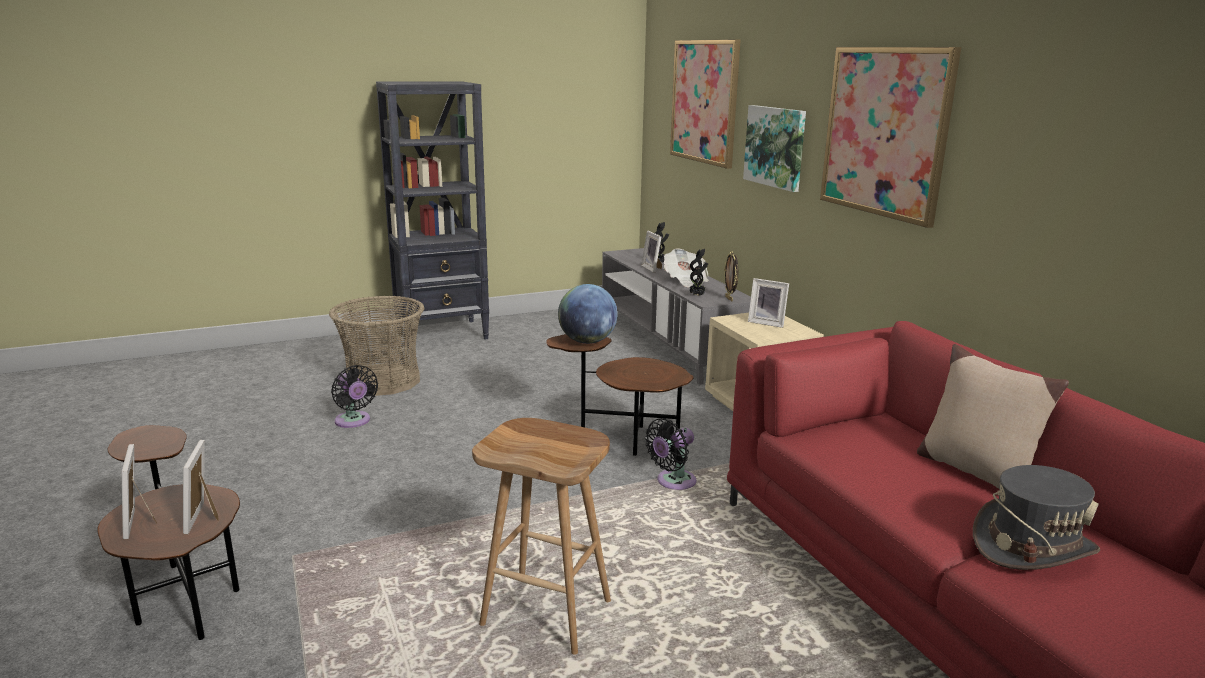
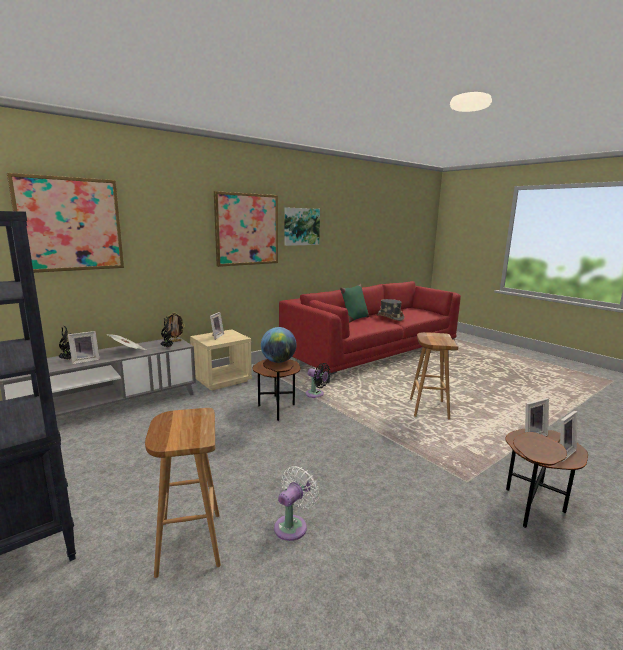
camera: 105 degrees left, 5 degrees down
basket [329,296,424,396] -> brown stool [145,408,221,578]
black fan [331,365,378,428] -> white fan [274,466,319,541]
picture [743,105,806,192] -> picture moved to [284,208,320,246]
beige pillow [917,344,1069,489] -> green pillow [340,284,369,322]

